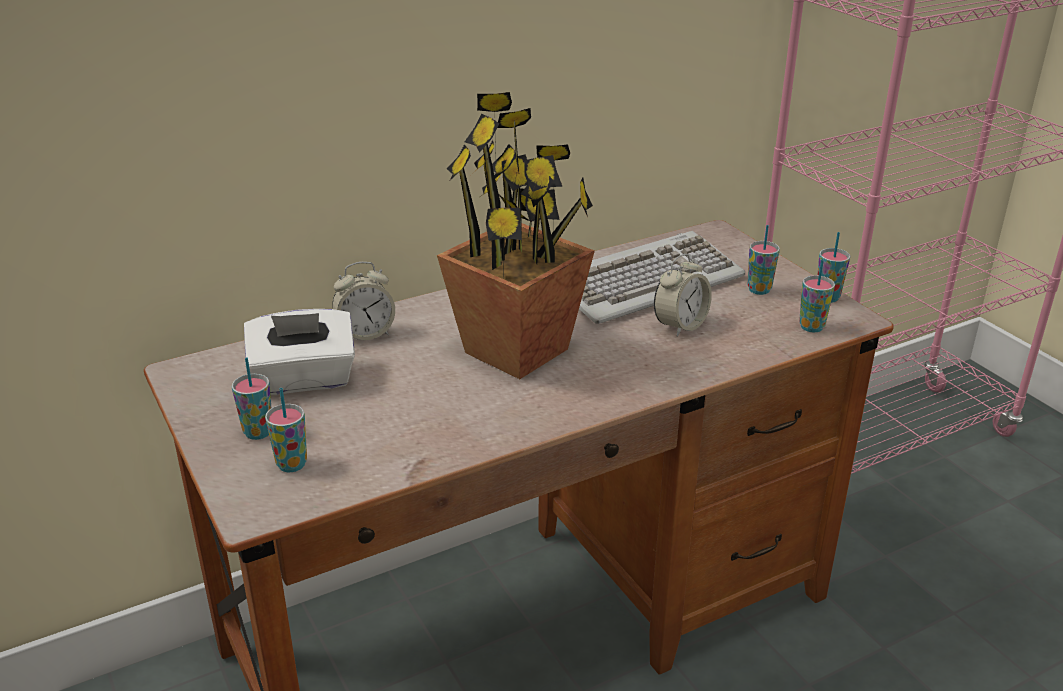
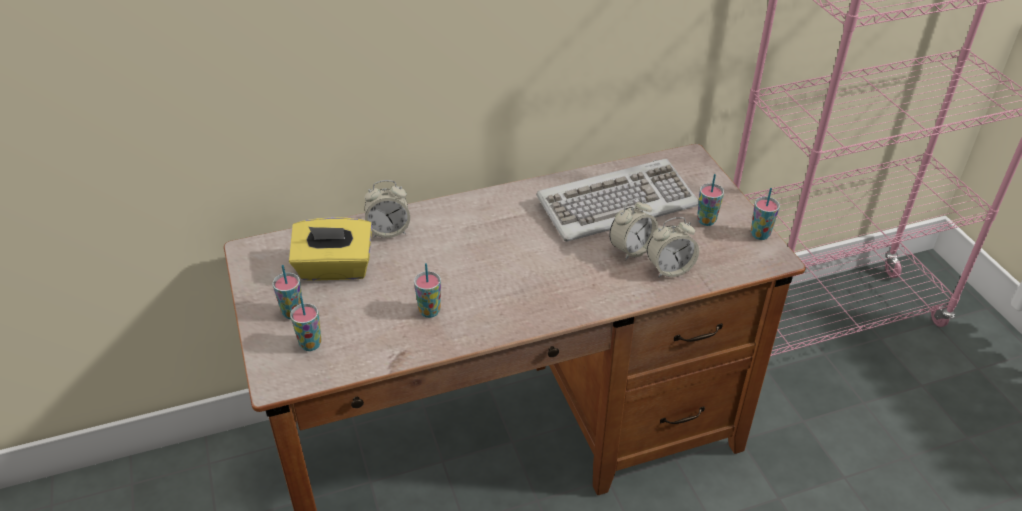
camera: 10 degrees right, 10 degrees up
white tissue box [244,309,355,395] -> yellow tissue box [289,217,372,281]
potted plant [437,92,595,379] -> none
cup [799,259,835,332] -> cup moved to [414,263,441,318]
none -> alarm clock [647,217,699,278]

